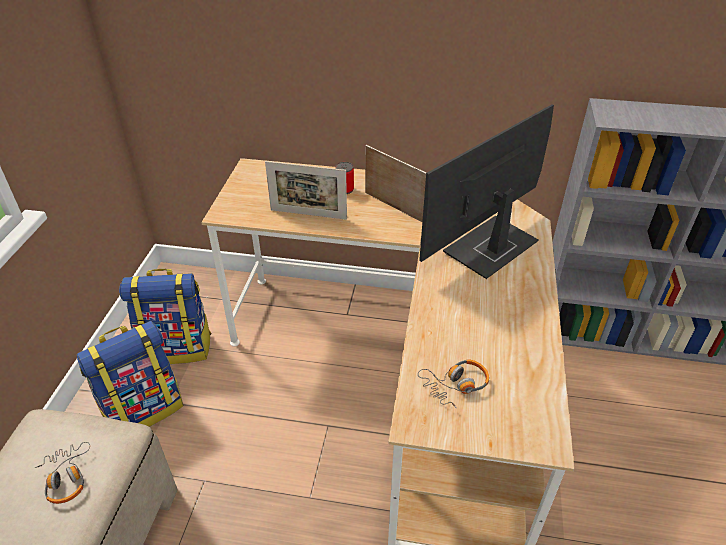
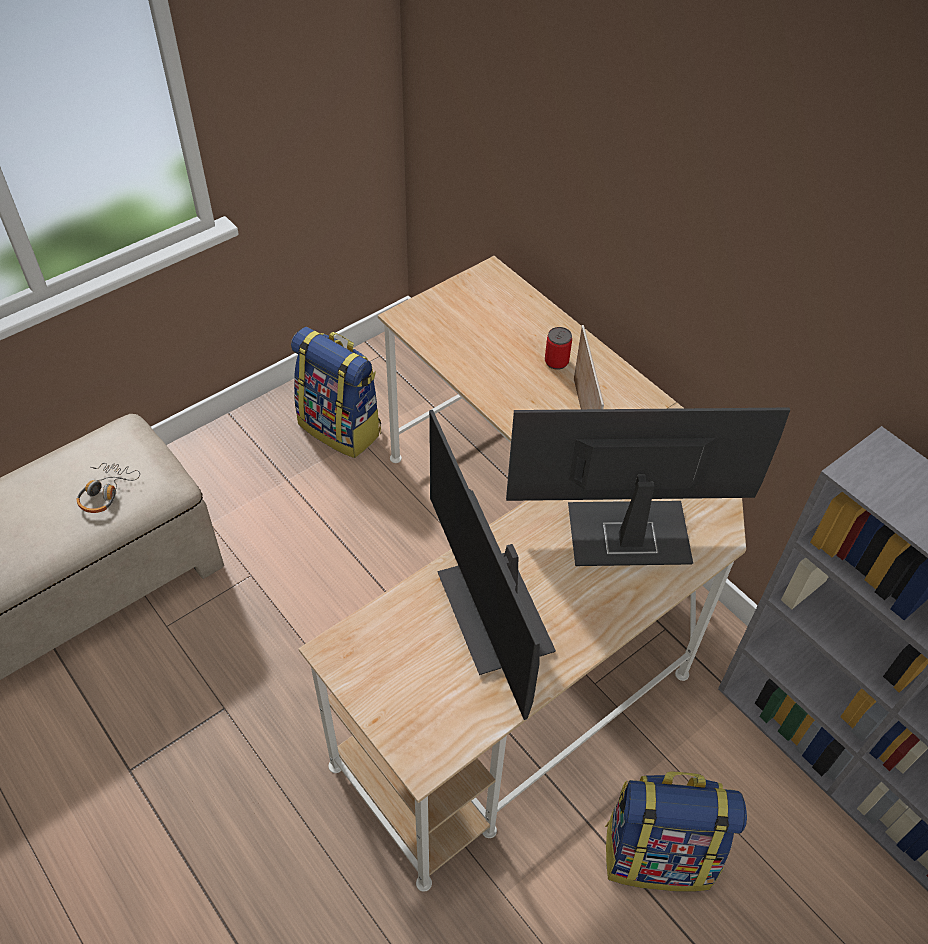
camera: 40 degrees right, 10 degrees up
backpack [77,321,184,427] -> backpack moved to [605,771,747,892]
picture frame [265,161,347,220] -> none
headphones [418,359,489,409] -> none
none -> monitor [429,410,556,720]

